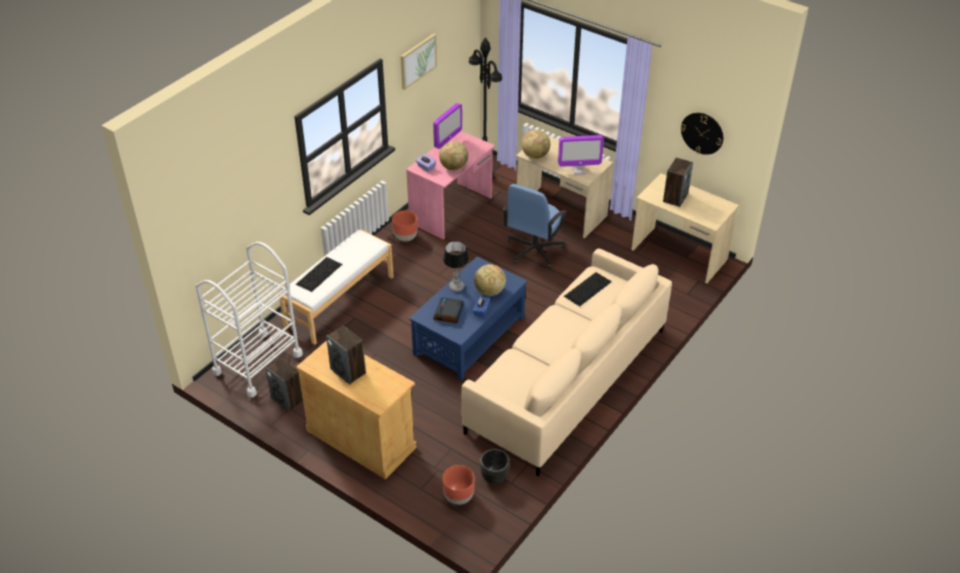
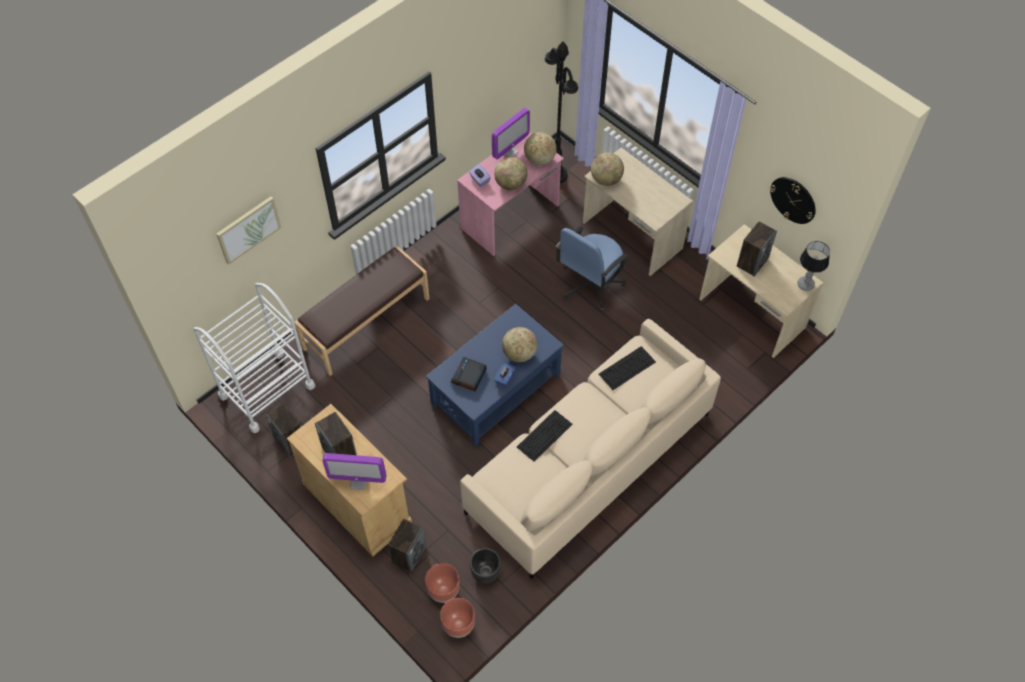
camera: 10 degrees right, 15 degrees up
white bench [279,229,394,345] -> brown bench [294,246,429,376]
keyboard [296,257,342,292] -> keyboard moved to [517,410,572,462]
brown planter [392,210,418,242] -> brown planter moved to [440,598,475,638]
picture [401,34,437,90] -> picture moved to [216,196,281,265]
table lamp [443,241,469,292] -> table lamp moved to [797,241,830,291]
monitor [558,135,604,175] -> monitor moved to [322,453,386,490]
none -> speaker [388,519,426,573]
none -> globe [524,132,557,165]

